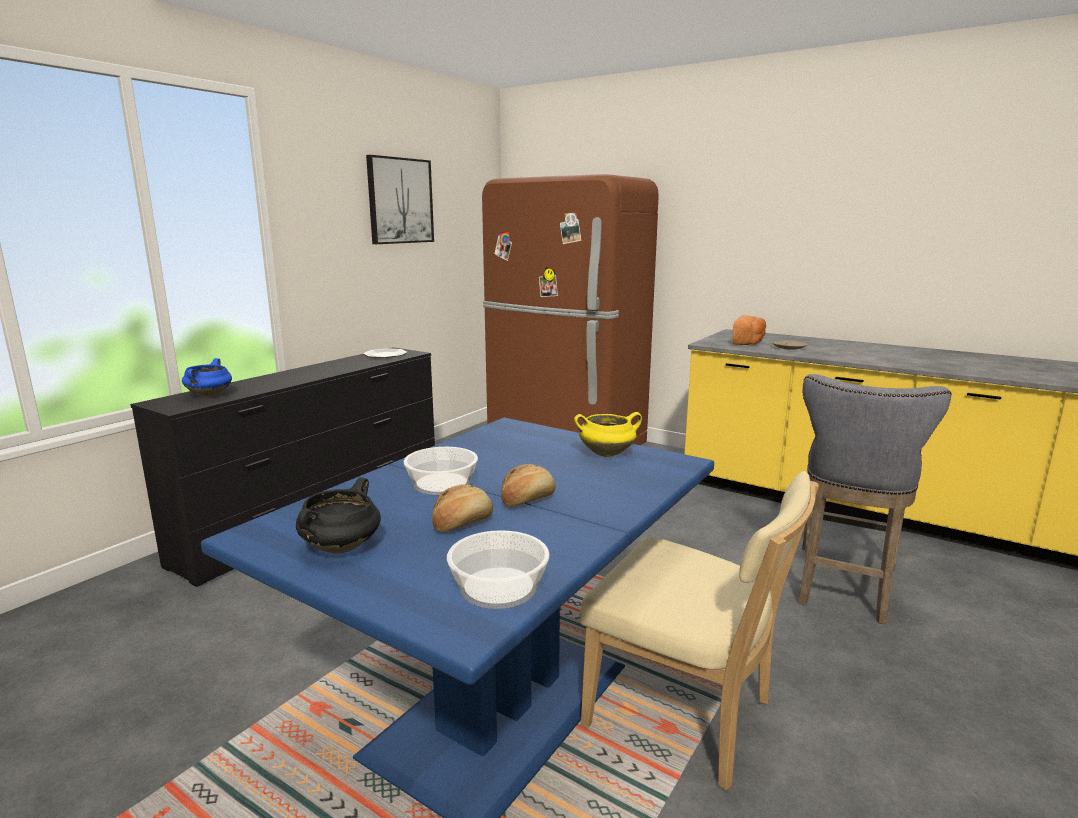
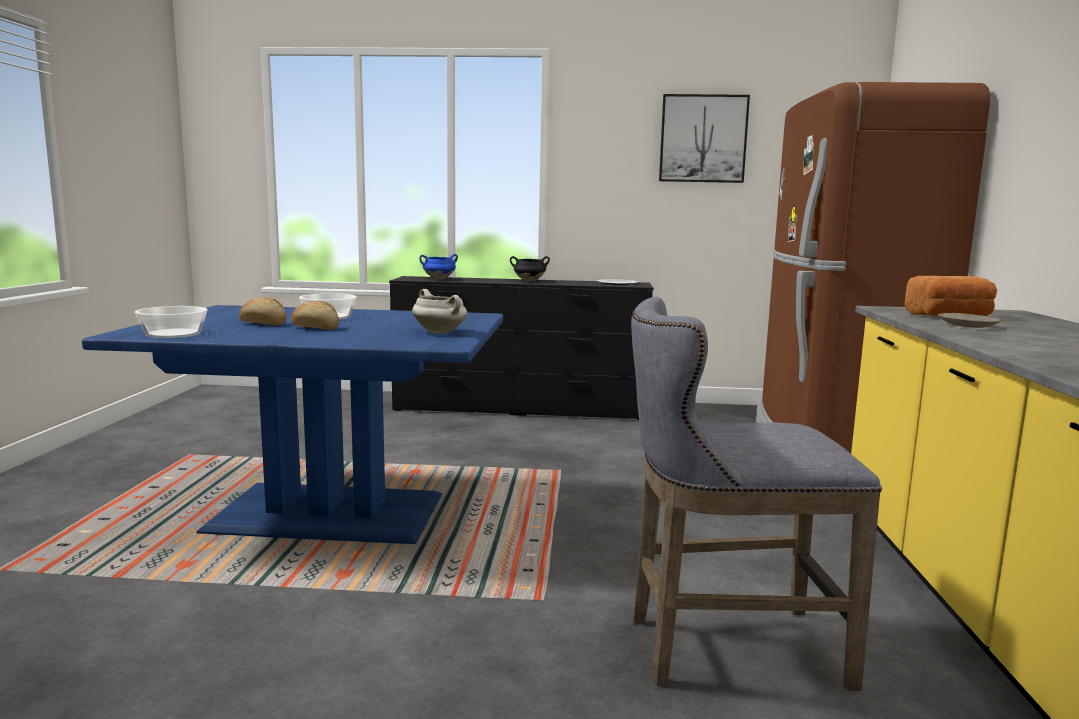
camera: 60 degrees right, 5 degrees down
black cooking pot [296,477,381,554] -> black cooking pot moved to [510,256,550,281]
yellow cooking pot [574,412,642,457] -> white cooking pot [412,289,467,334]
beige chair [580,471,819,791] -> none

